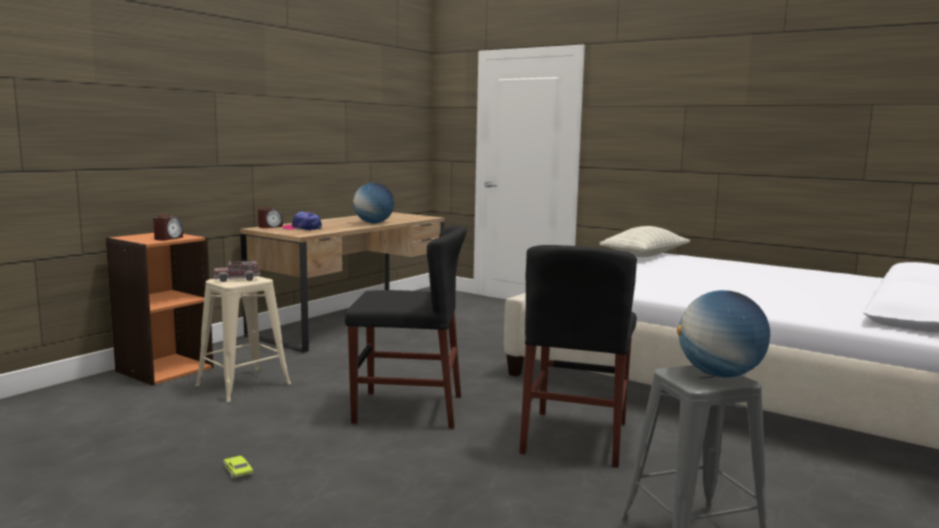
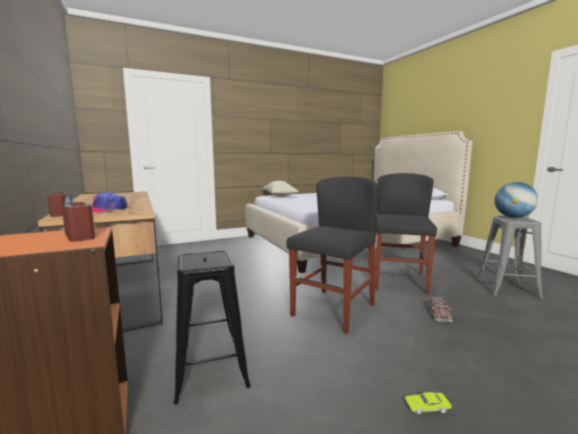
camera: 60 degrees left, 0 degrees up
beige stool [196,276,291,402] -> black stool [173,251,251,405]
toy truck [214,260,260,282] -> toy truck moved to [427,296,453,322]
globe [353,183,394,223] -> none
black chair [519,245,637,468] -> black chair turned 120 degrees counterclockwise [375,173,437,295]

